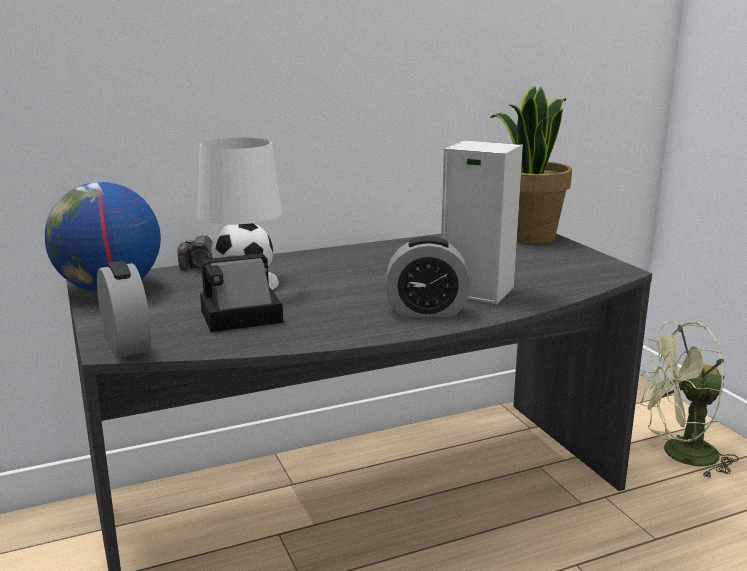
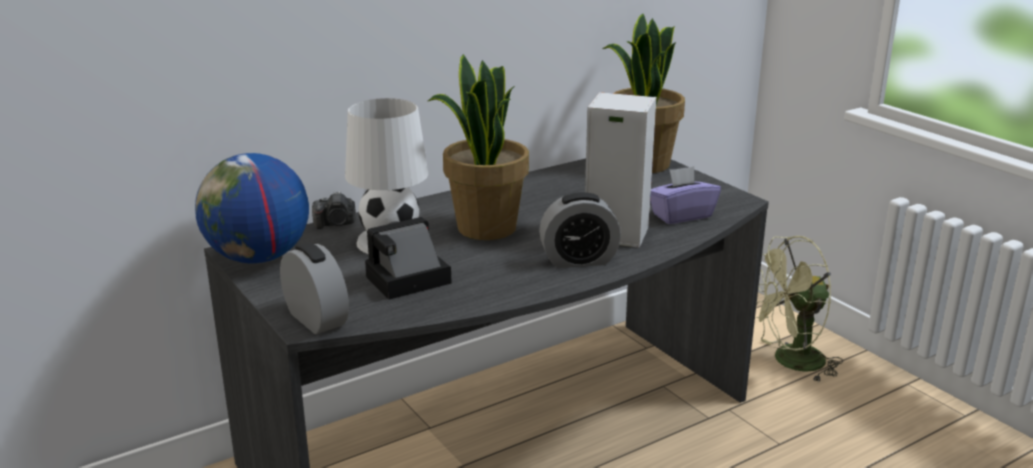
camera: 10 degrees left, 5 degrees up
none -> potted plant [428,54,529,240]
none -> purple tissue box [650,166,721,224]

